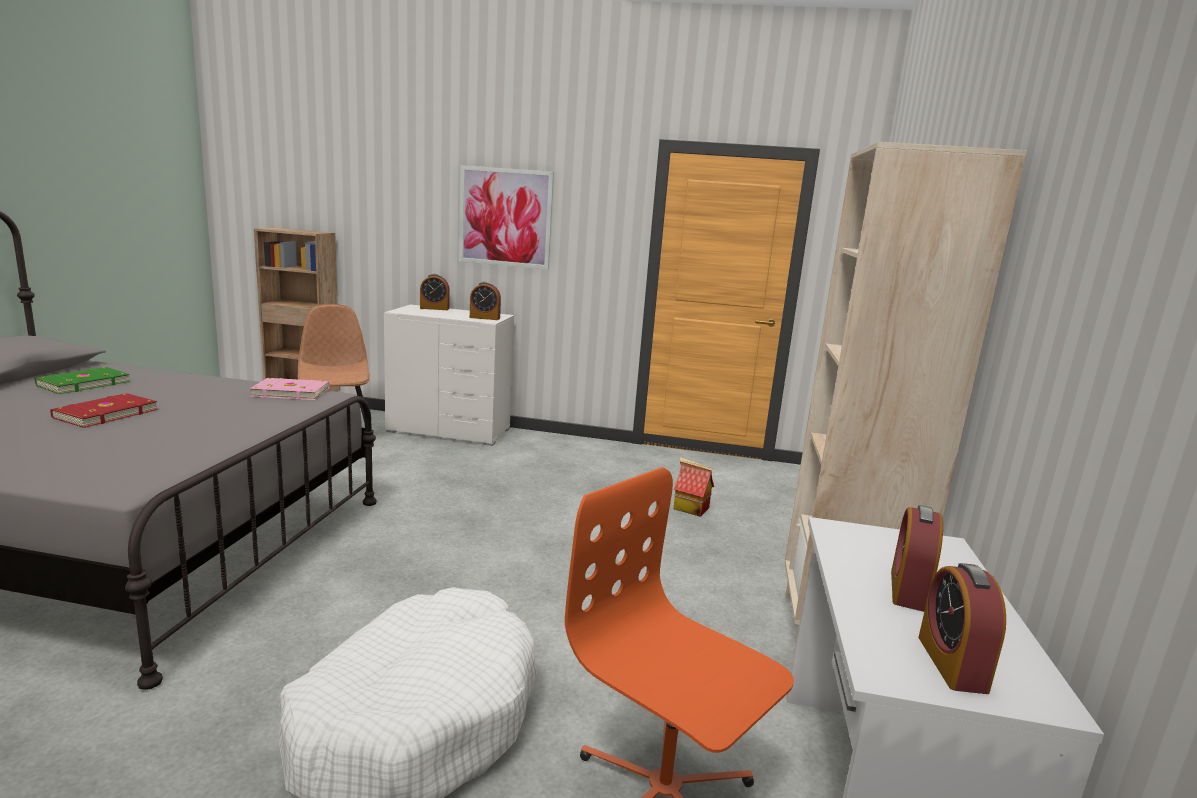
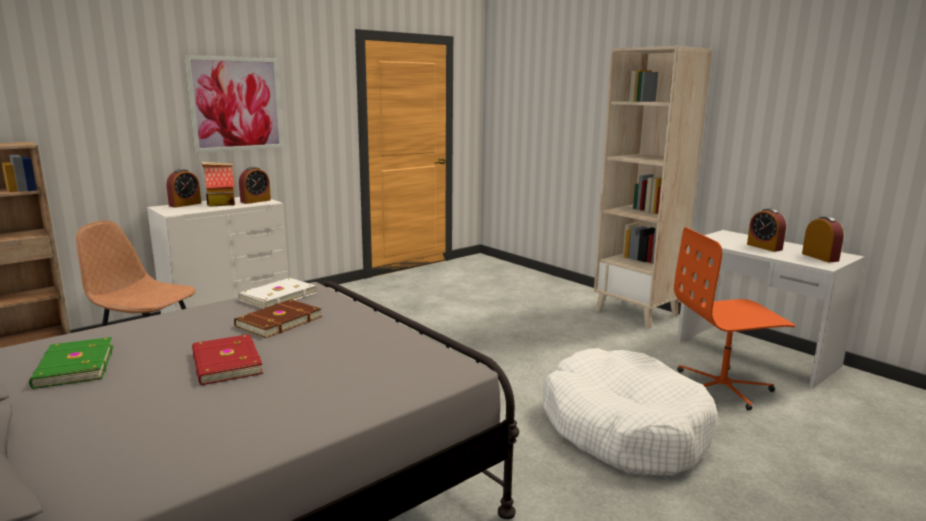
camera: 50 degrees left, 0 degrees up
pink book [250,378,329,400] -> white book [238,278,317,309]
toy house [673,457,714,517] -> toy house moved to [201,162,235,207]
alarm clock [918,563,1006,694] -> alarm clock turned 150 degrees counterclockwise [802,216,844,262]
none -> brown book [234,299,322,338]

